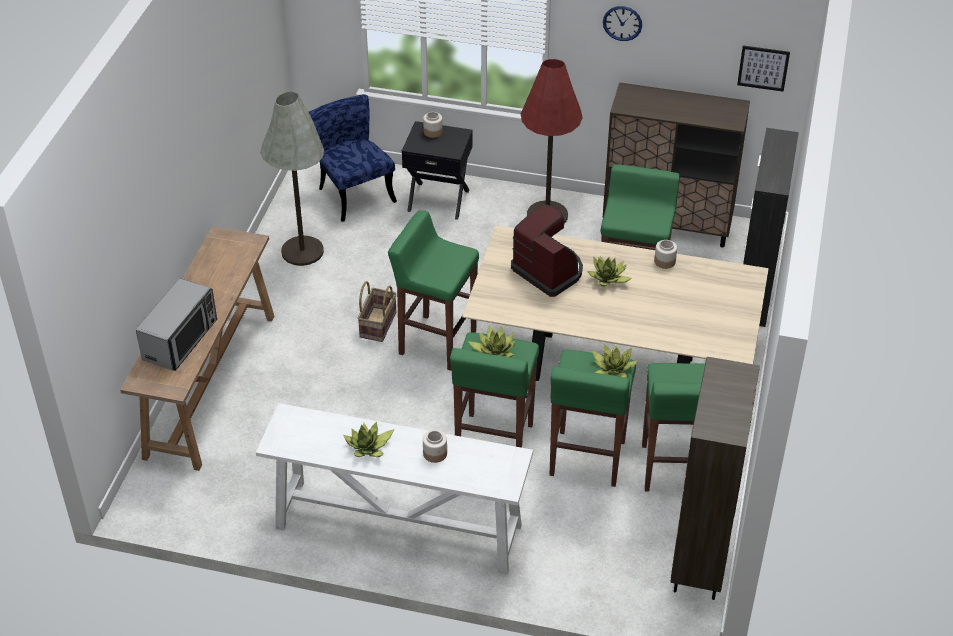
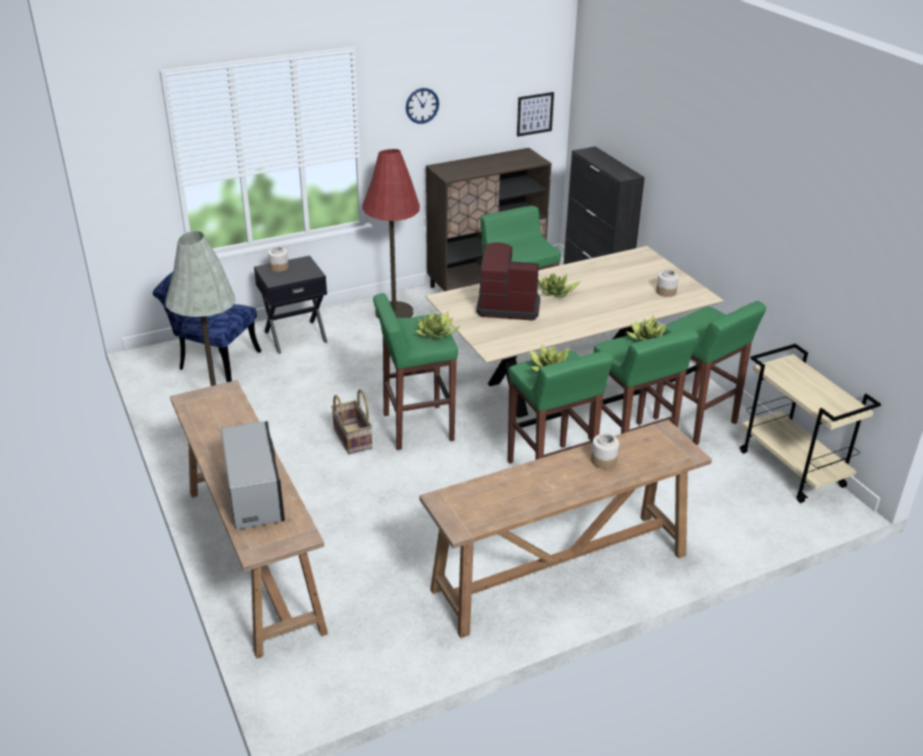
camera: 40 degrees left, 10 degrees down
white console table [256,403,533,575] -> brown console table [419,420,712,638]
potted plant [343,422,394,457] -> potted plant moved to [415,311,460,339]
jar [654,240,677,269] -> jar moved to [656,270,679,297]
brown bookcase [671,357,760,600] -> beige cart [740,344,881,503]

